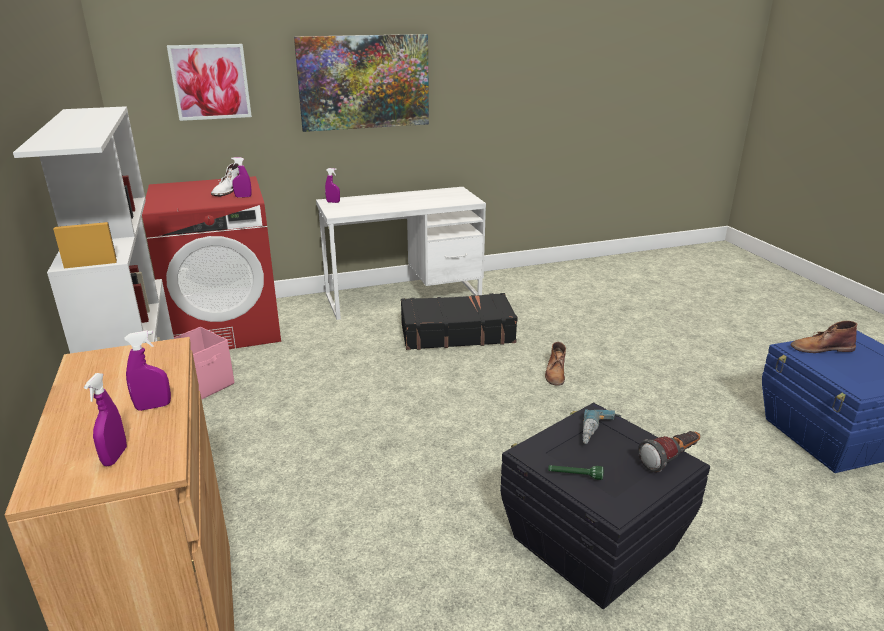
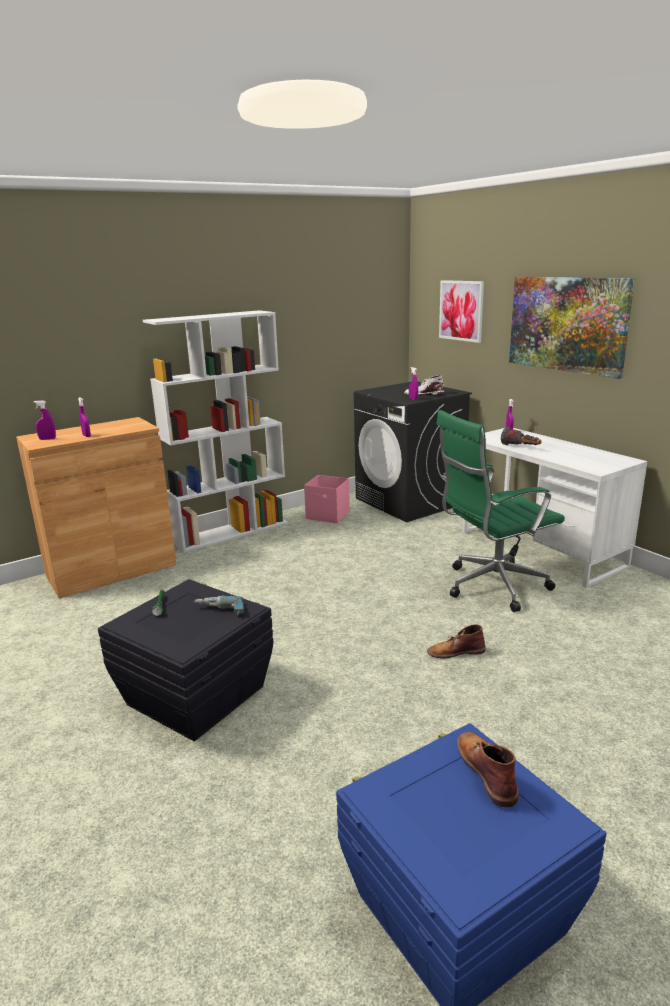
camera: 75 degrees right, 5 degrees down
red washing machine [142,176,281,349] -> black washing machine [354,381,472,522]
black suitcase [401,293,518,350] -> green office chair [436,410,565,612]
flashlight [638,431,701,472] -> flashlight moved to [501,427,542,445]

